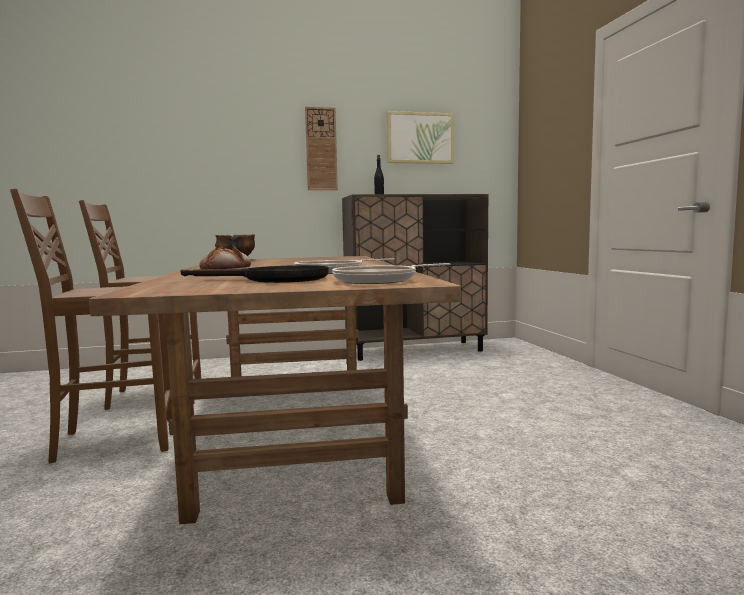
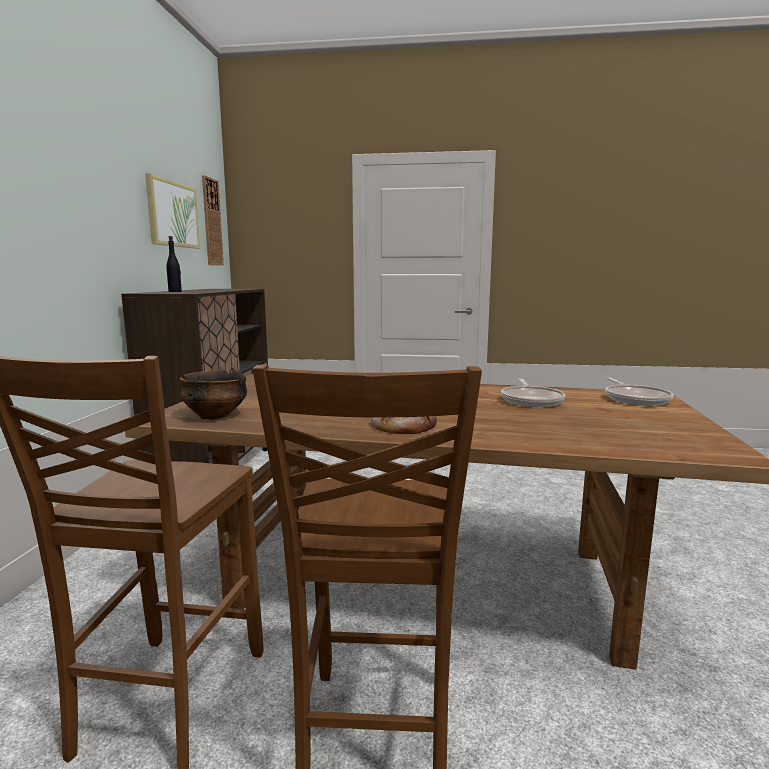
camera: 70 degrees left, 5 degrees up
black frying pan [181,265,329,283] -> none
wall clock [305,107,338,190] -> wall clock moved to [202,175,224,266]

